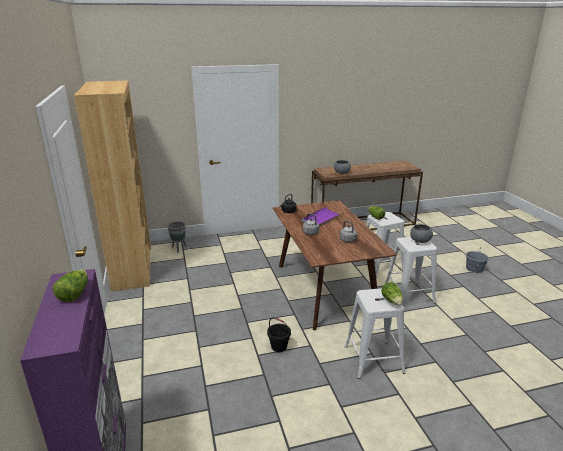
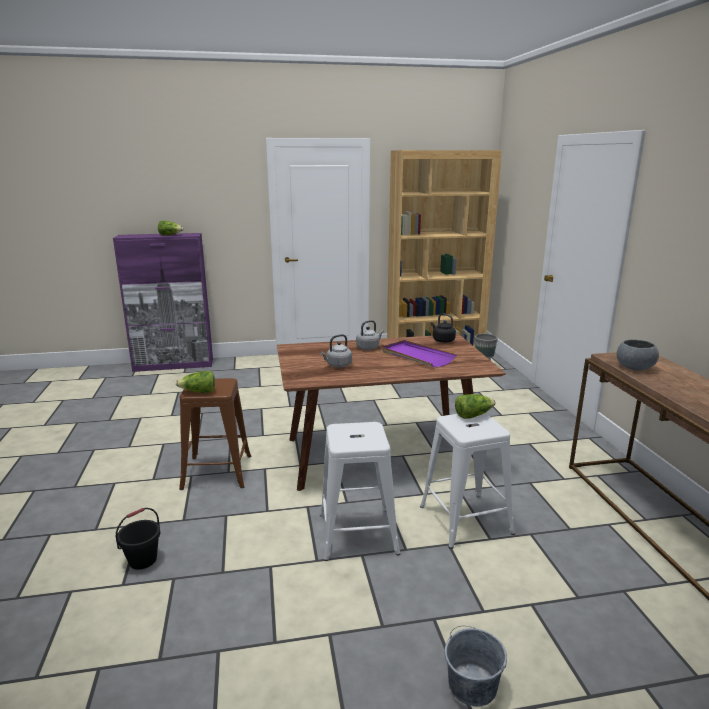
camera: 95 degrees right, 5 degrees down
black bucket [267,317,291,352] -> black bucket moved to [116,508,160,570]
white stool [344,288,406,379] -> brown stool [179,378,251,490]
grey bowl [410,224,433,243] -> none

